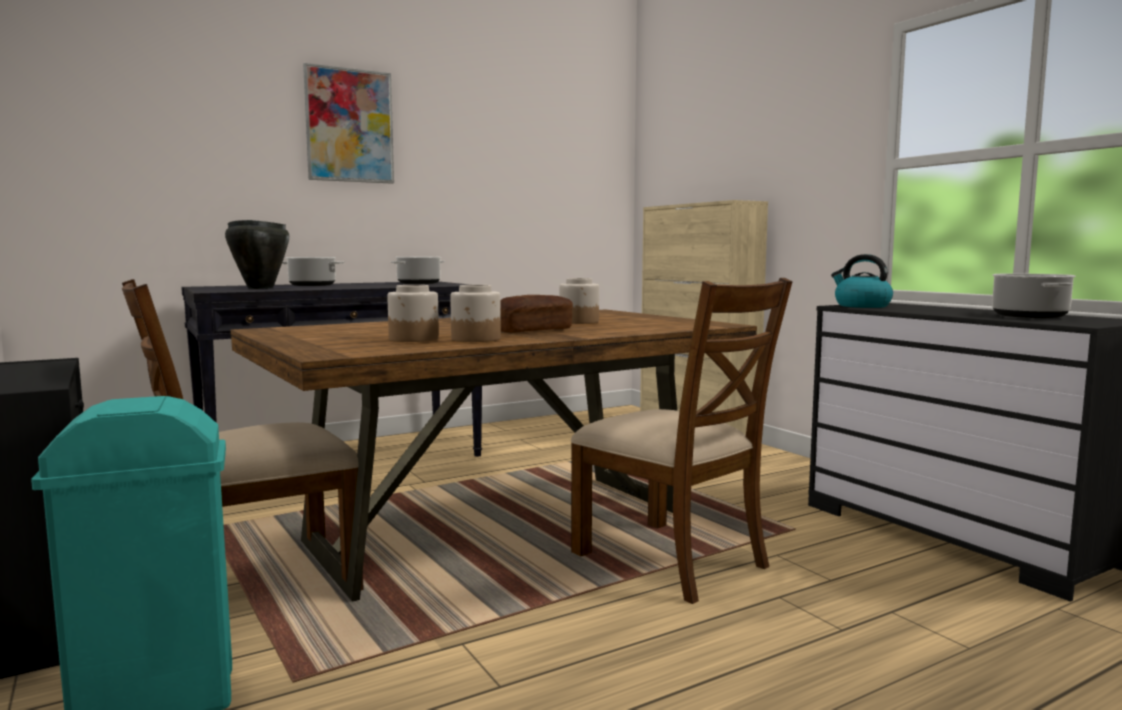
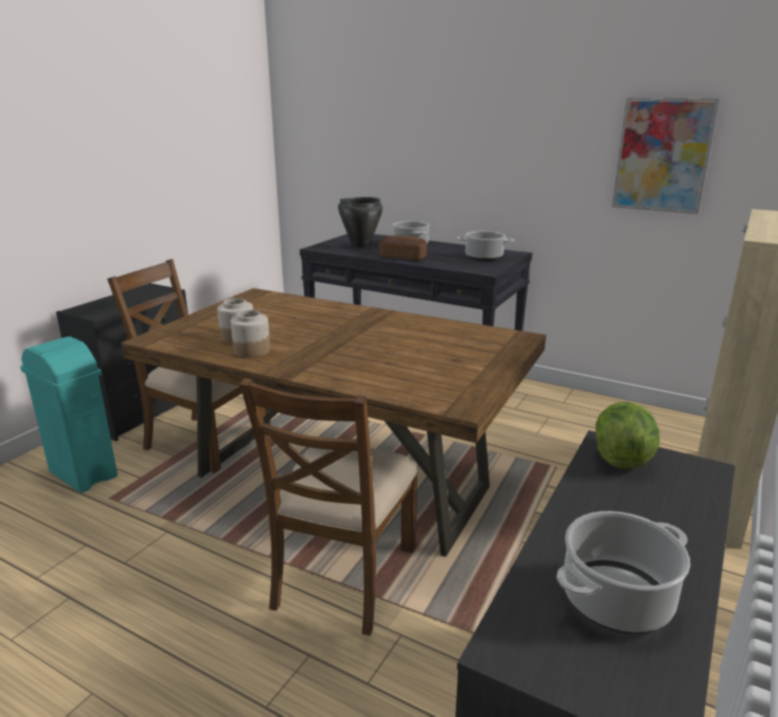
camera: 60 degrees right, 15 degrees up
picture [303,63,394,184] -> picture moved to [612,98,720,214]
bread [500,295,573,333] -> bread moved to [379,236,427,260]
jar [559,278,599,324] -> none
kettle [831,254,893,308] -> lettuce [595,402,660,469]

